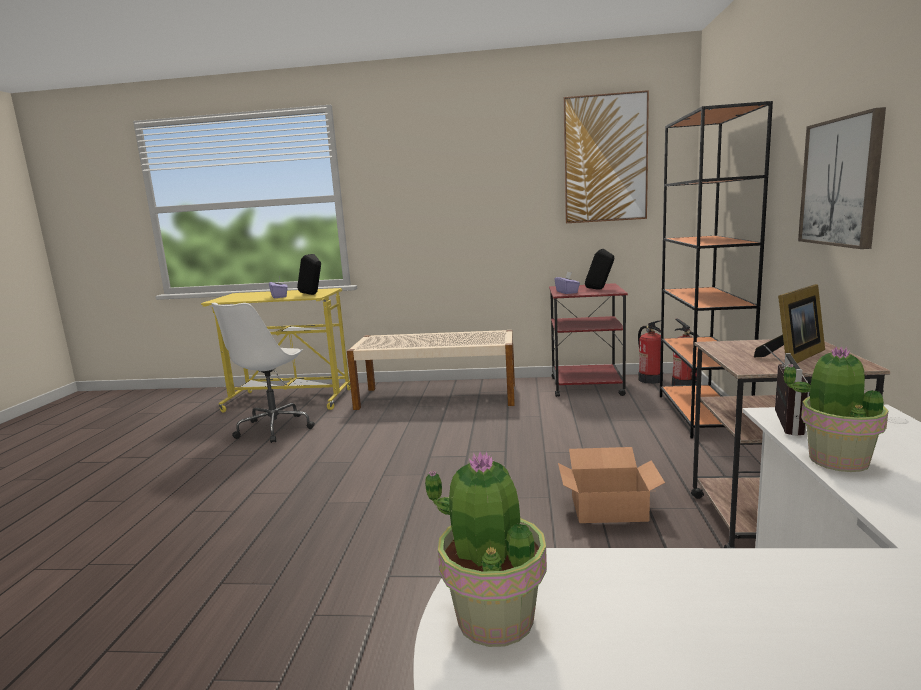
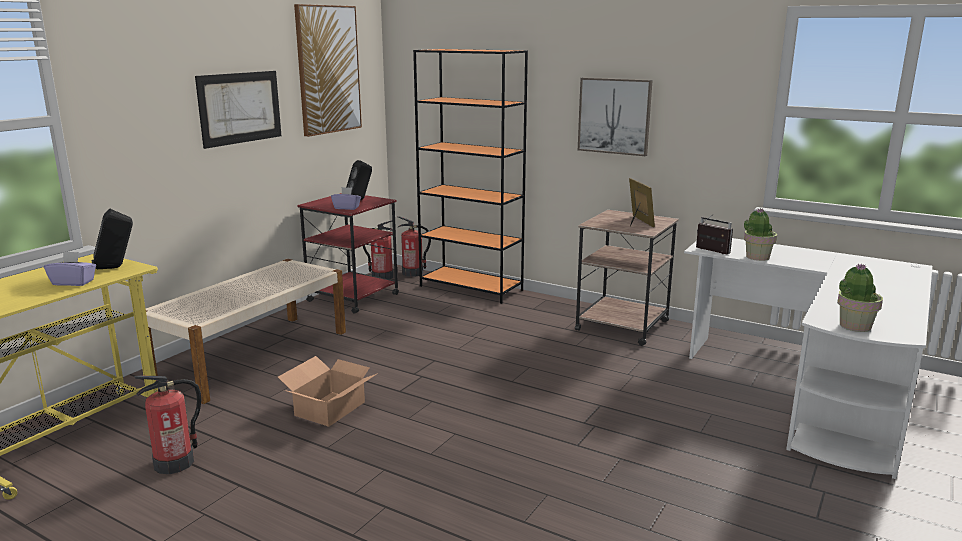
camera: 65 degrees left, 5 degrees up
white office chair [211,303,315,443] -> fire extinguisher [134,376,201,474]
cardboard box [558,447,665,523] -> cardboard box moved to [278,356,378,427]
none -> picture [195,71,281,149]

